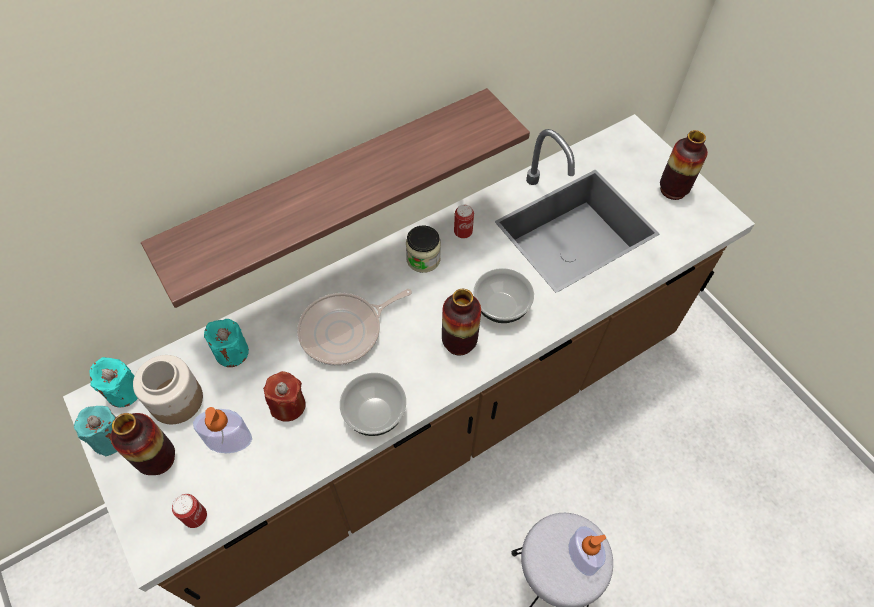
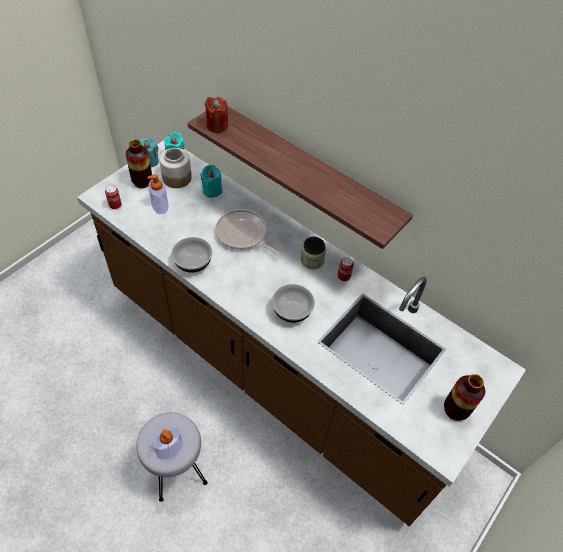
camera: 70 degrees right, 5 degrees down
red candle [263,371,306,422] -> red candle moved to [205,97,228,133]
vase [442,289,481,355] -> none

